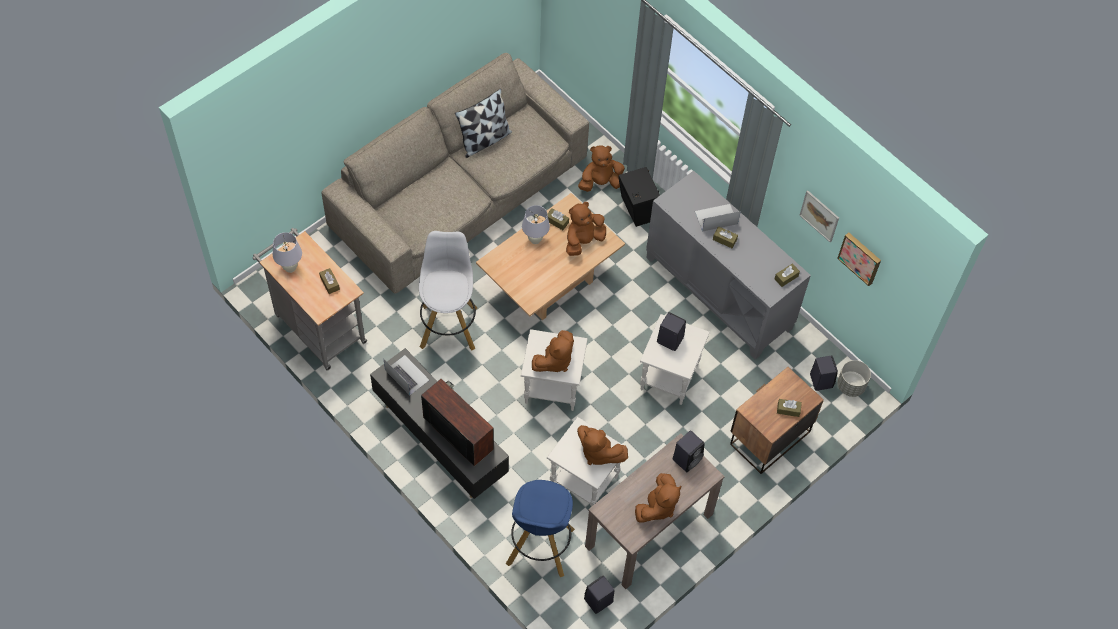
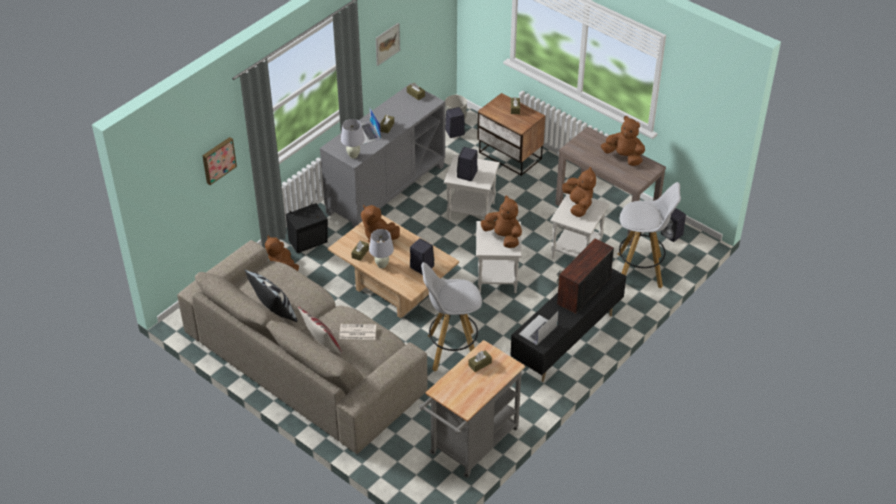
camera: 95 degrees left, 15 degrees down
white table lamp [273,232,302,273] -> white table lamp moved to [341,119,365,159]
blue stool [506,480,575,577] -> white stool [618,182,681,288]
brown plush toy [577,425,628,465] -> brown plush toy turned 45 degrees counterclockwise [562,167,596,217]
black speaker [673,431,705,472] -> black speaker moved to [410,238,434,275]
picture [837,233,881,286] -> picture moved to [202,137,237,185]
none -> pillow [298,307,342,354]
none -> newspaper [339,324,376,340]

